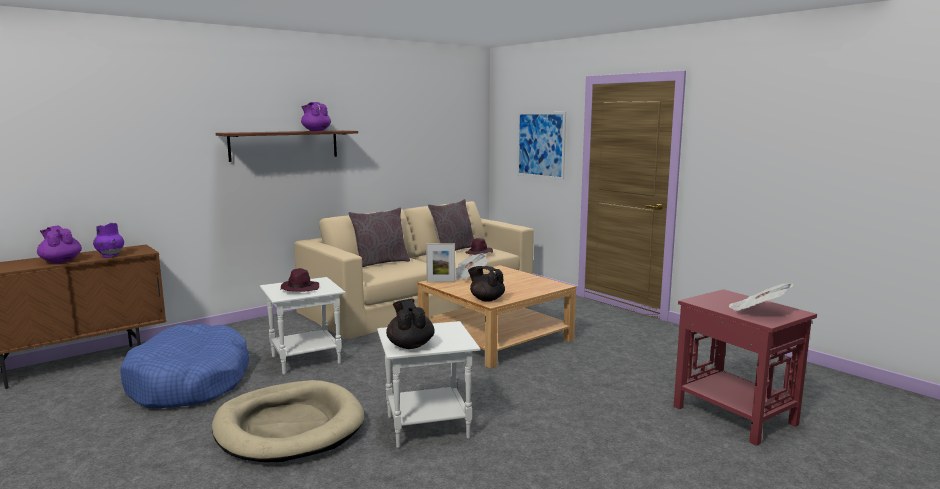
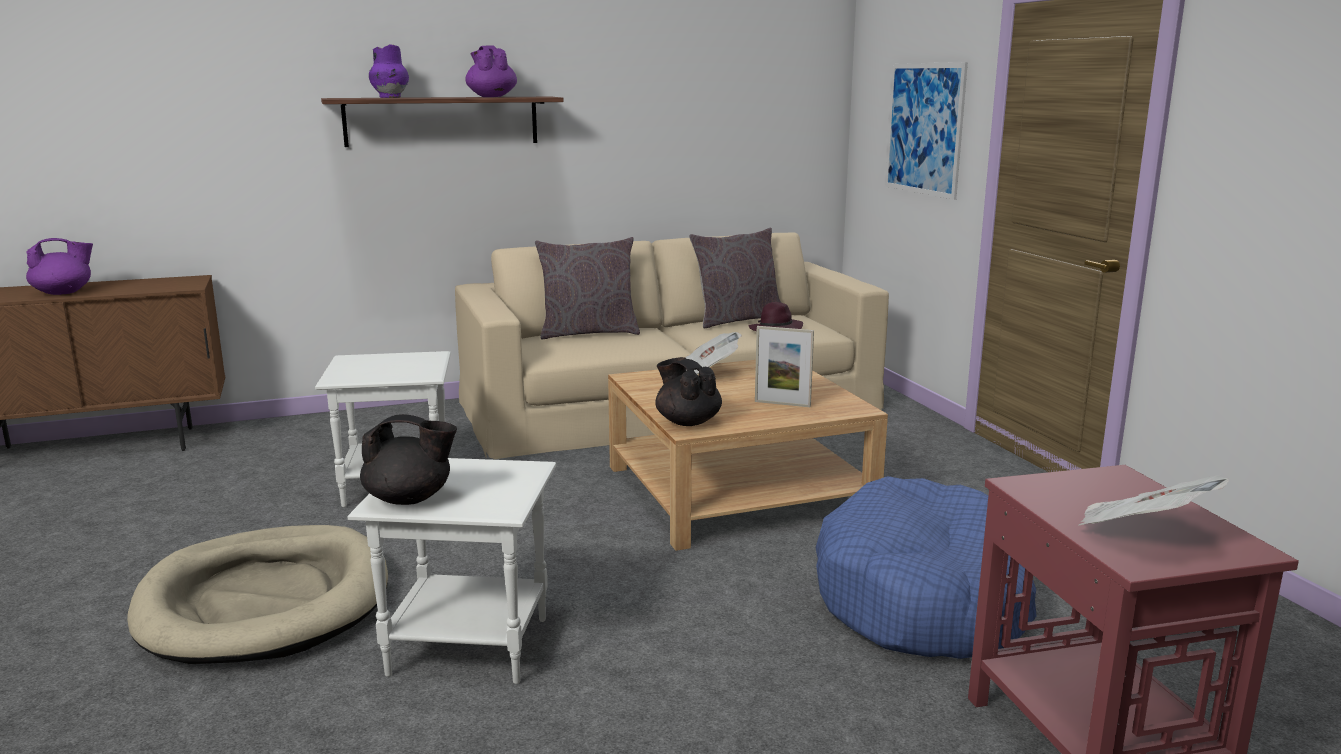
camera: 20 degrees right, 5 degrees up
purple teapot [37,226,82,263] -> purple teapot turned 90 degrees clockwise [26,238,93,295]
purple vase [93,223,124,258] -> purple vase moved to [369,44,409,98]
blue dog bed [120,324,249,408] -> blue dog bed moved to [816,476,1037,659]
purple hat [281,268,319,292] -> none
black teapot [386,299,435,349] -> black teapot turned 90 degrees clockwise [360,414,457,505]
picture frame [426,243,455,282] -> picture frame moved to [755,326,814,407]

